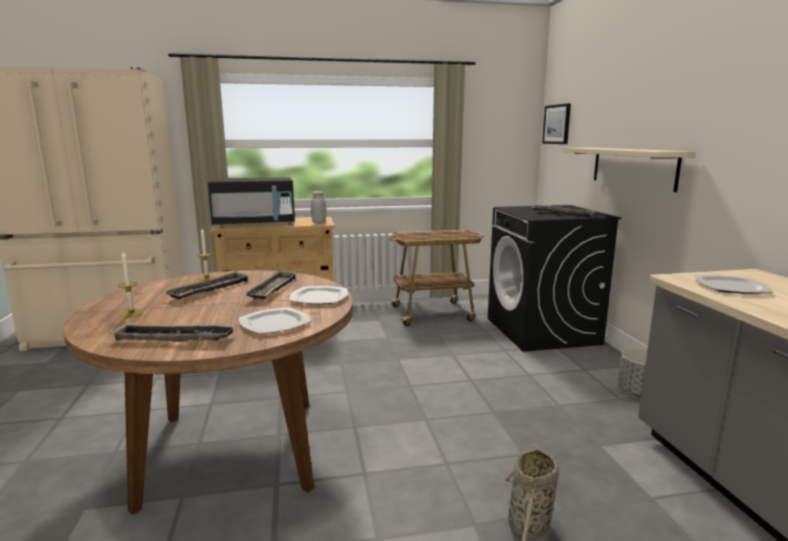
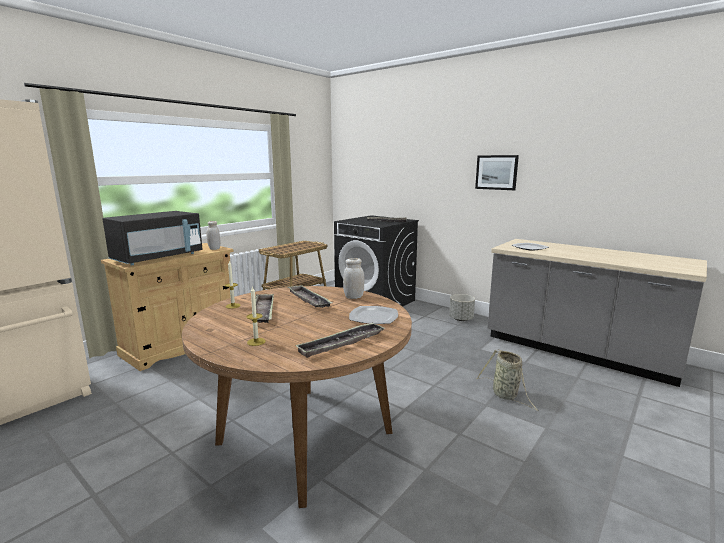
camera: 40 degrees left, 0 degrees up
plate [289,286,348,304] -> white jar [343,258,365,299]
picture [542,103,571,144] -> picture moved to [475,155,519,190]
beige shelf [563,148,694,192] -> none

